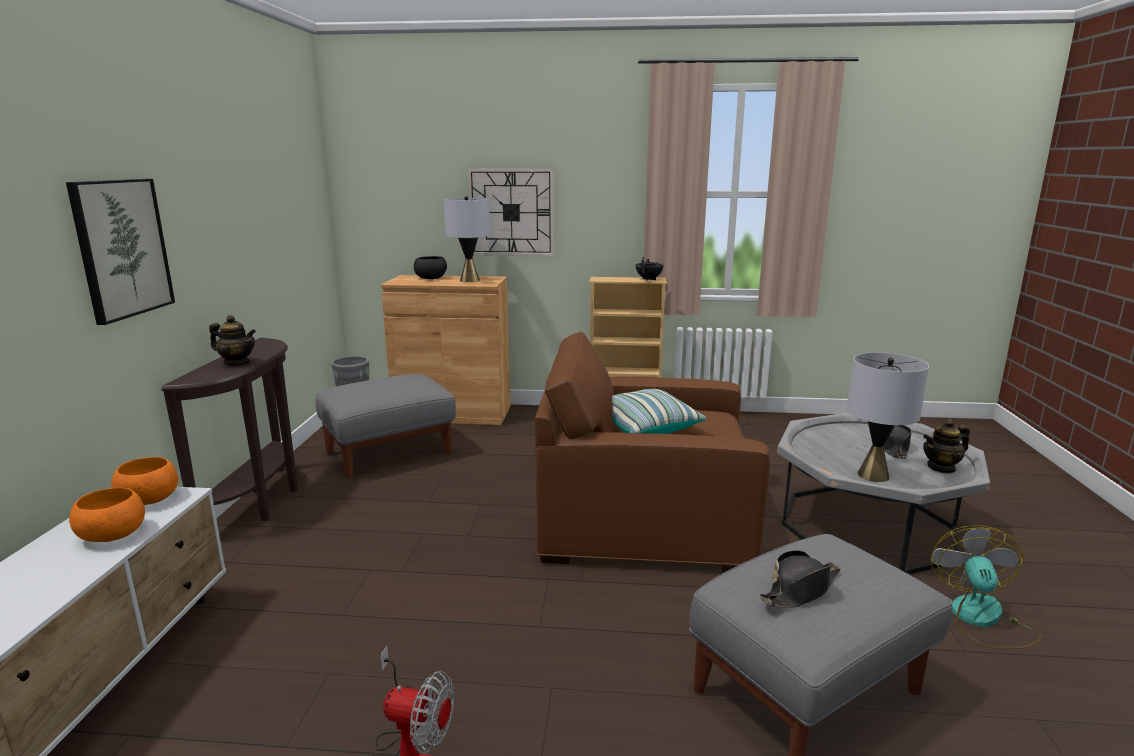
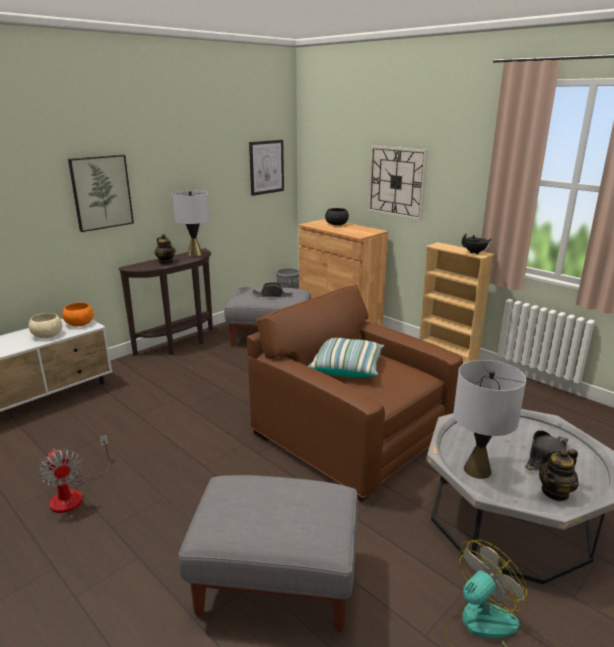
camera: 40 degrees right, 5 degrees up
orange bowl [69,488,145,542] -> beige bowl [29,313,62,338]
grey table lamp [444,196,490,282] -> grey table lamp moved to [173,190,210,256]
black hat [760,550,840,608] -> black hat moved to [252,282,293,297]
teapot [923,419,970,474] -> teapot turned 60 degrees counterclockwise [539,449,579,502]
none -> picture [249,140,284,196]

